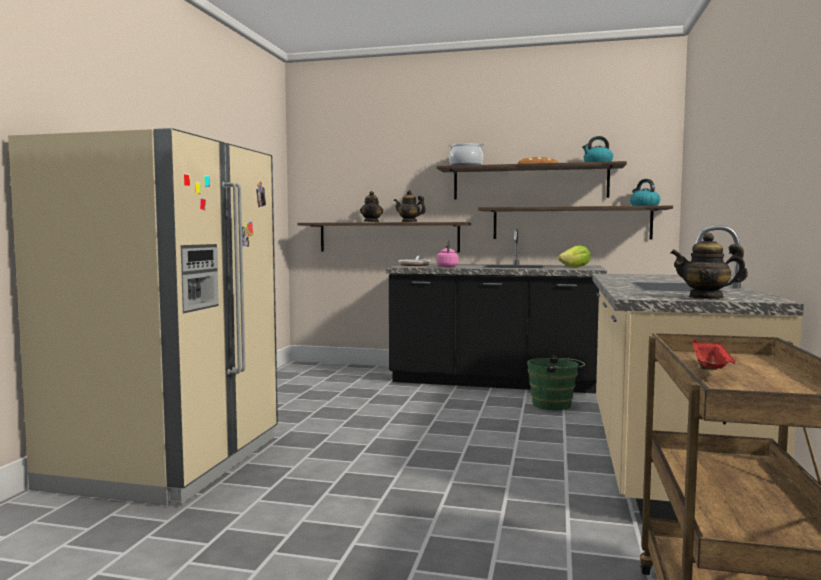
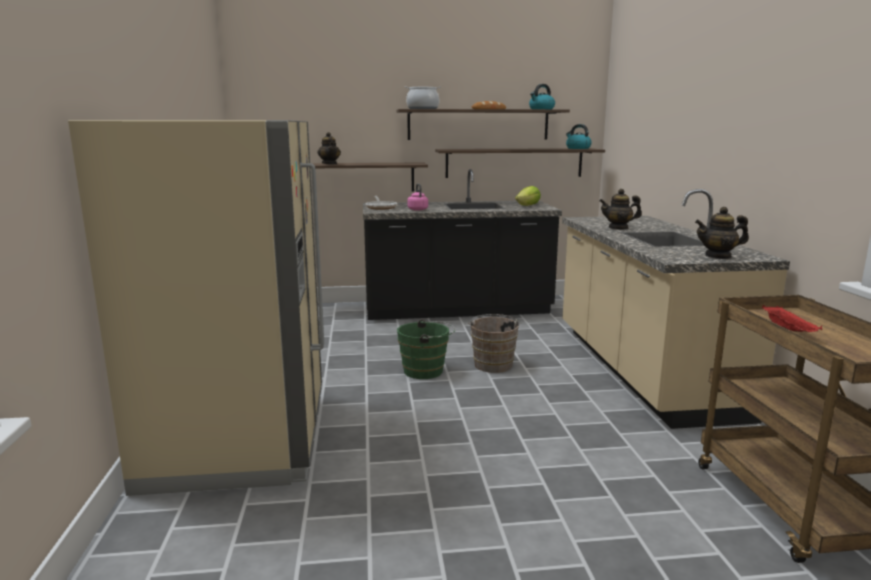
camera: 20 degrees left, 10 degrees up
teapot [394,190,426,222] -> teapot moved to [599,189,642,230]
green bucket [527,355,585,410] -> green bucket moved to [397,319,456,379]
none -> brown bucket [468,314,522,373]

